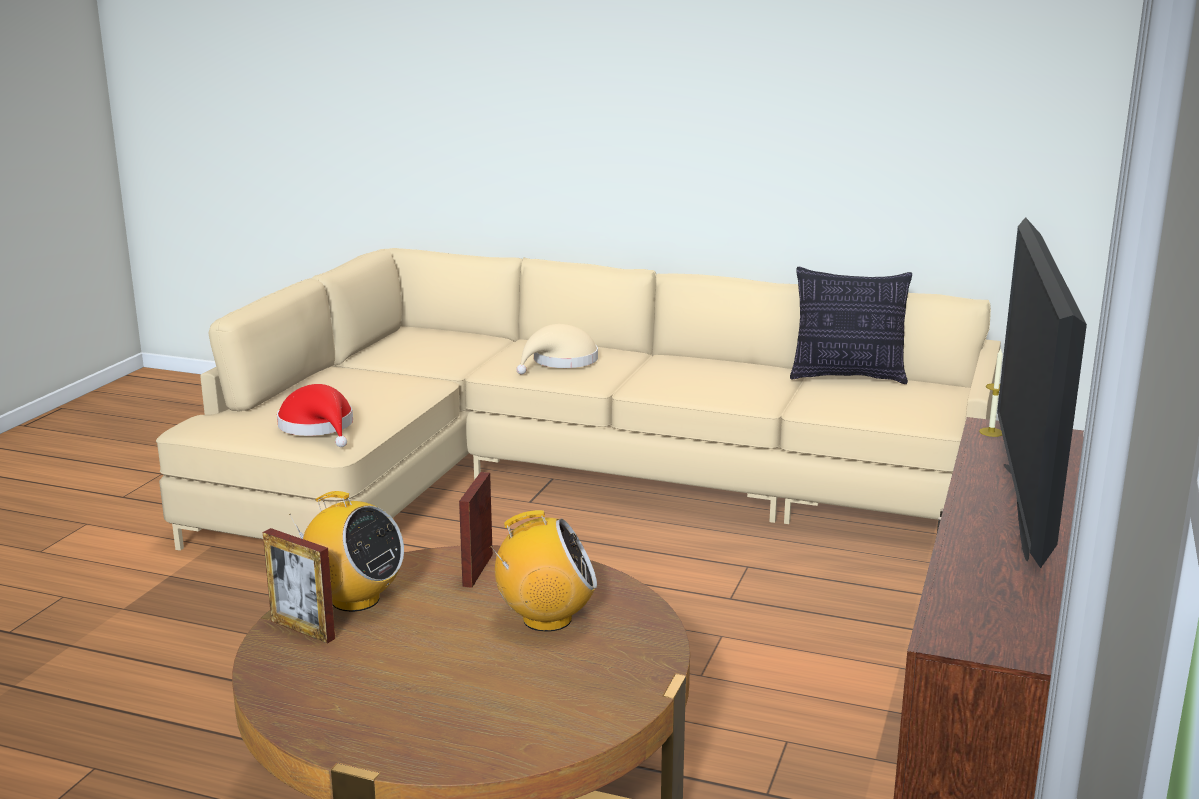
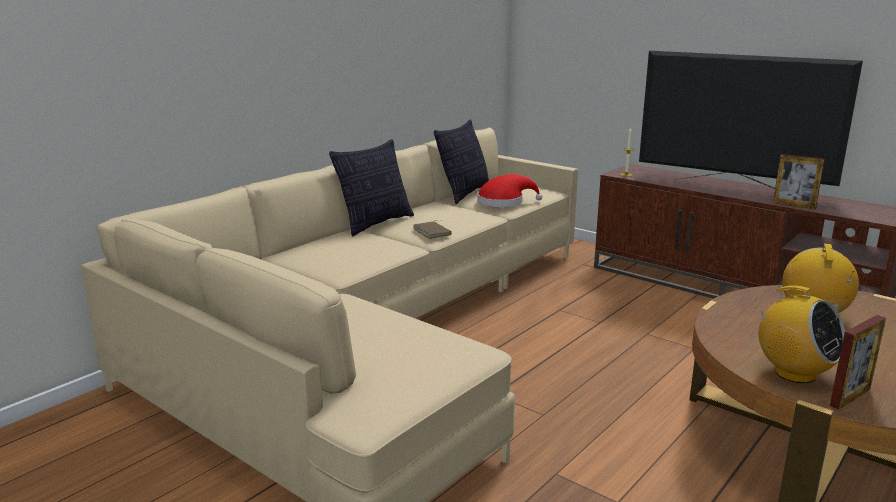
camera: 70 degrees left, 0 degrees up
red hat [277,384,353,447] -> red hat moved to [477,174,542,207]
radio [289,491,404,612] -> radio turned 90 degrees clockwise [756,285,845,383]
picture frame [459,472,493,588] -> picture frame moved to [773,154,825,209]
beige hat [516,324,598,374] -> none
none -> pillow [329,139,414,236]
none -> brown book [413,220,452,239]

